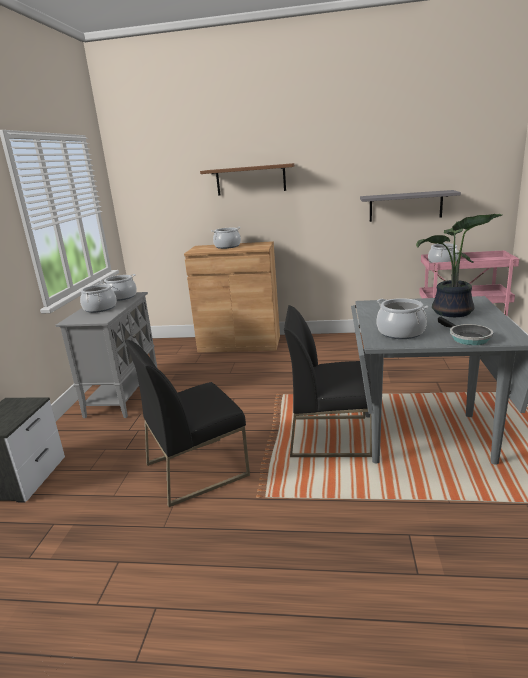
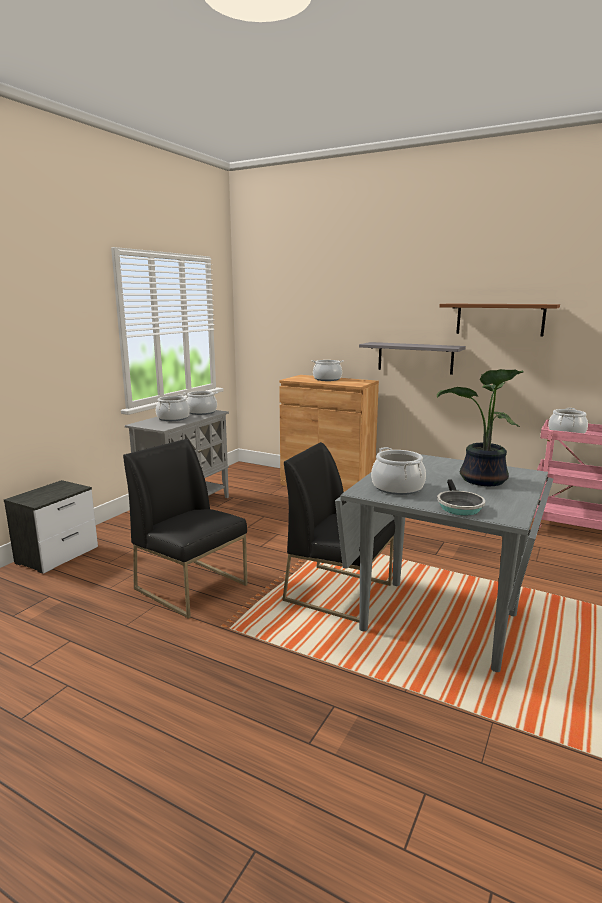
camera: 20 degrees right, 5 degrees down
black chair [125,340,250,507] -> black chair turned 45 degrees clockwise [123,439,248,619]
brown shelf [200,163,294,196] -> brown shelf moved to [439,304,560,337]
grey shelf [360,190,461,222] -> grey shelf moved to [359,342,466,375]

